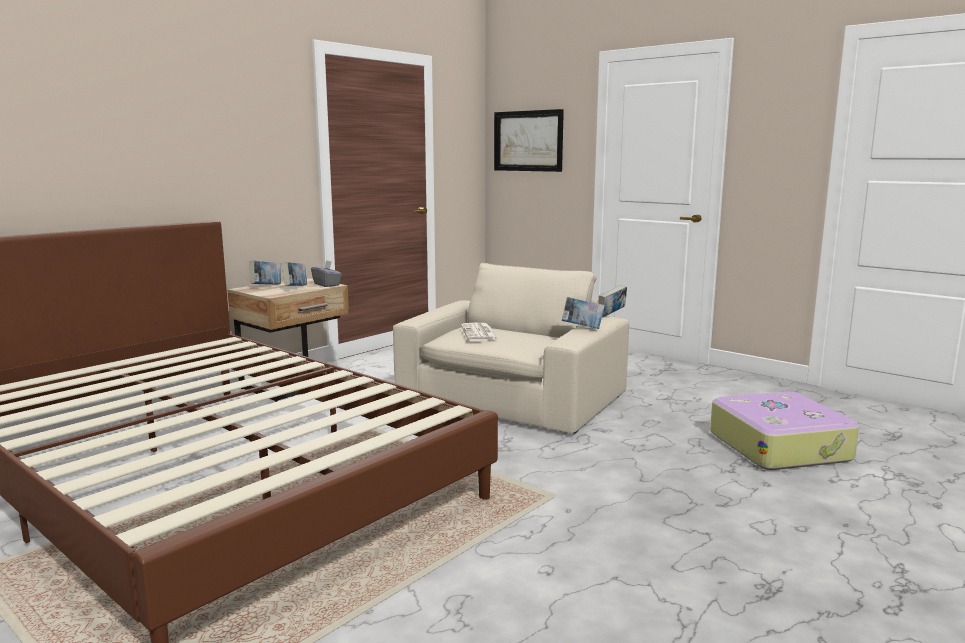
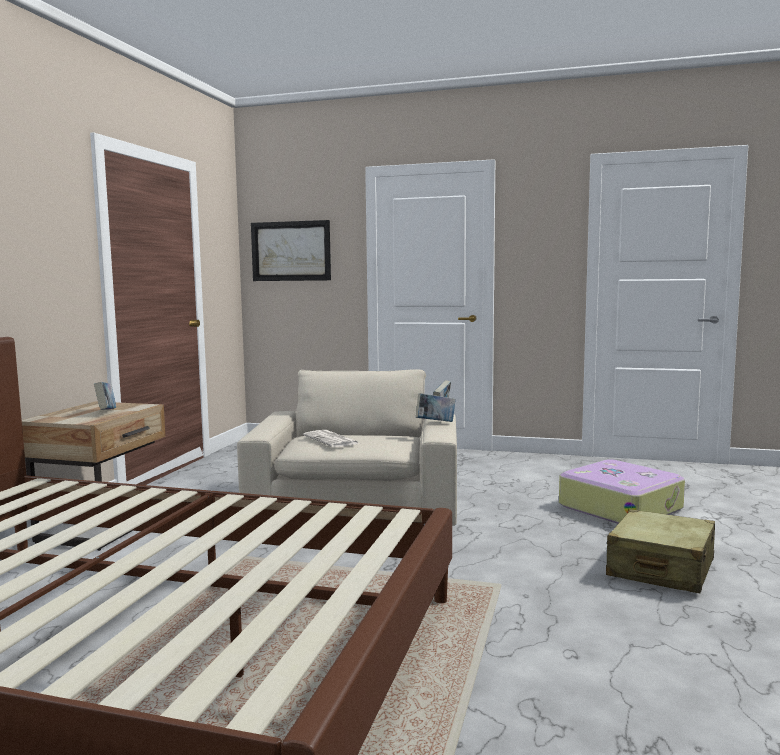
camera: 25 degrees left, 5 degrees down
book [249,261,281,285] -> none
grey tissue box [311,260,342,287] -> none
none -> beige suitcase [606,509,715,593]

